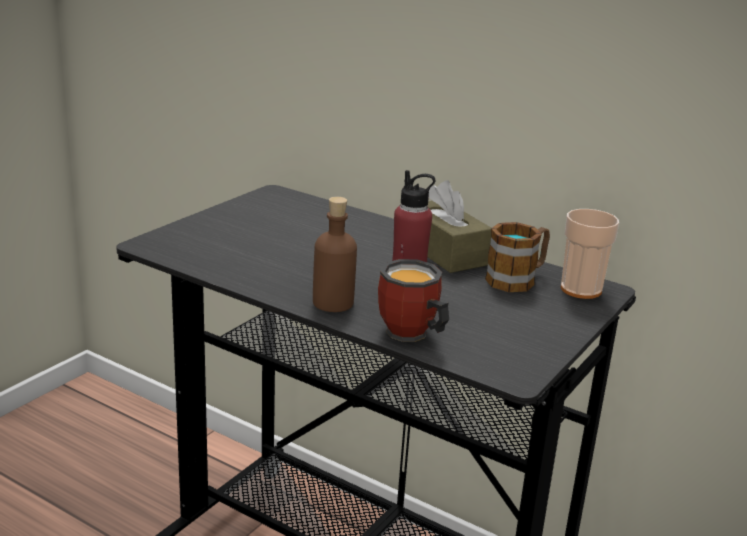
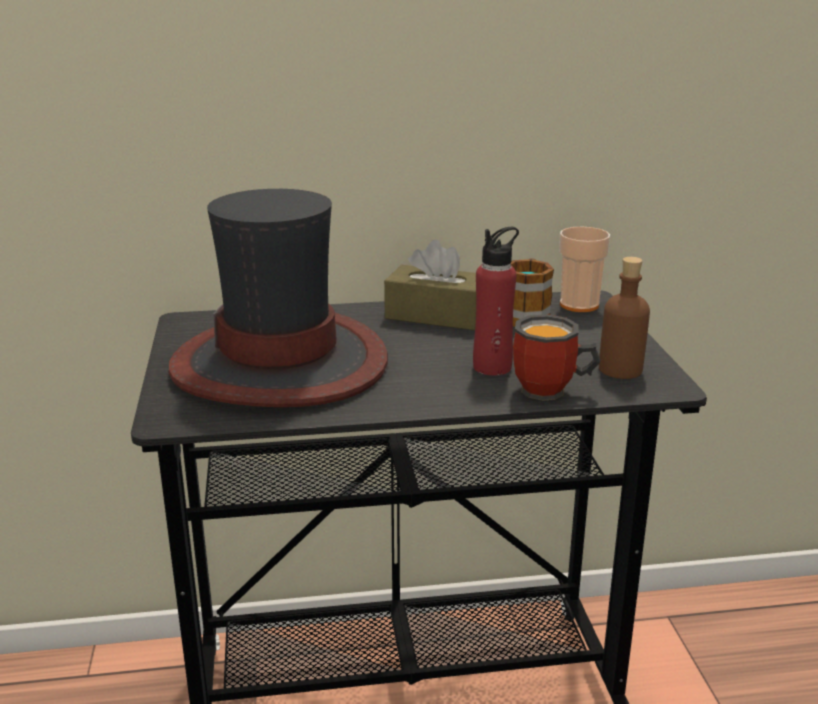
camera: 40 degrees left, 0 degrees up
brown bottle [313,197,357,312] -> brown bottle moved to [599,257,650,379]
none -> hat [169,189,388,407]

